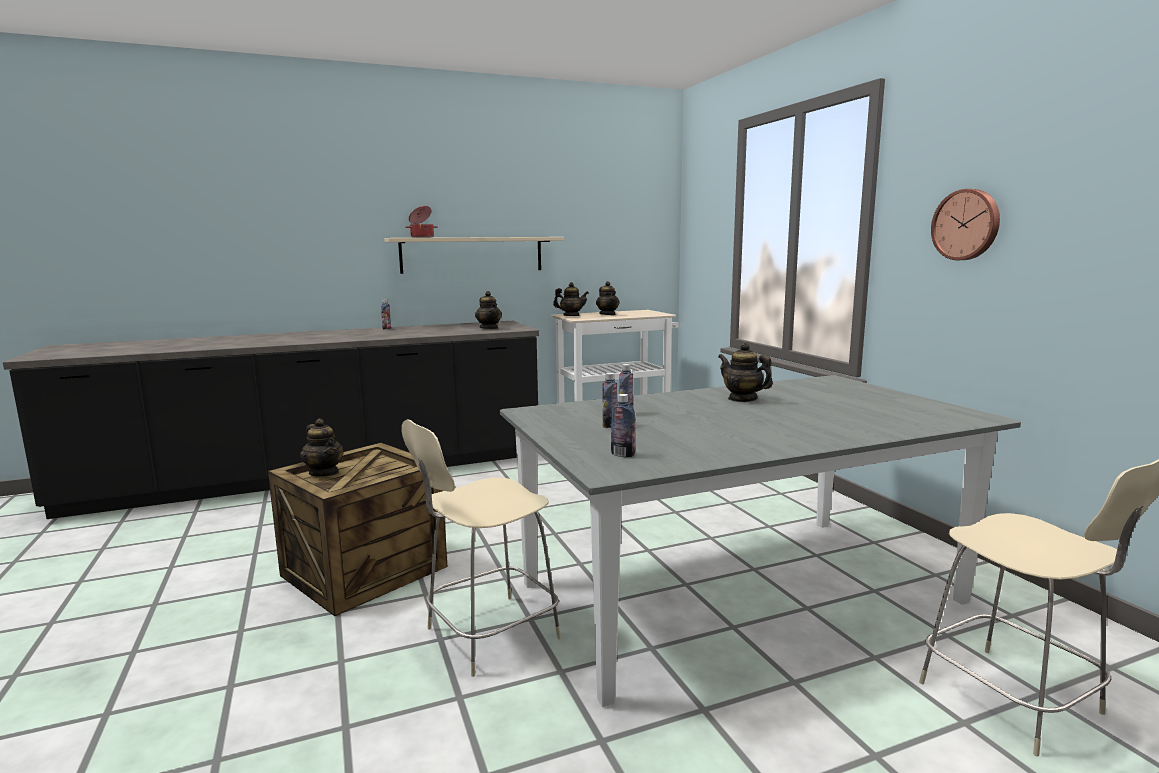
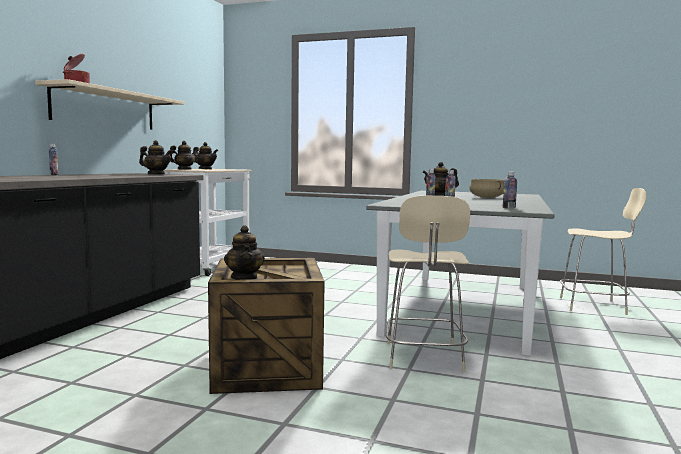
camera: 50 degrees left, 5 degrees down
teapot [300,418,344,477] -> teapot turned 75 degrees clockwise [224,225,265,279]
wall clock [931,189,1000,260] -> none
none -> beige cooking pot [469,179,504,198]

